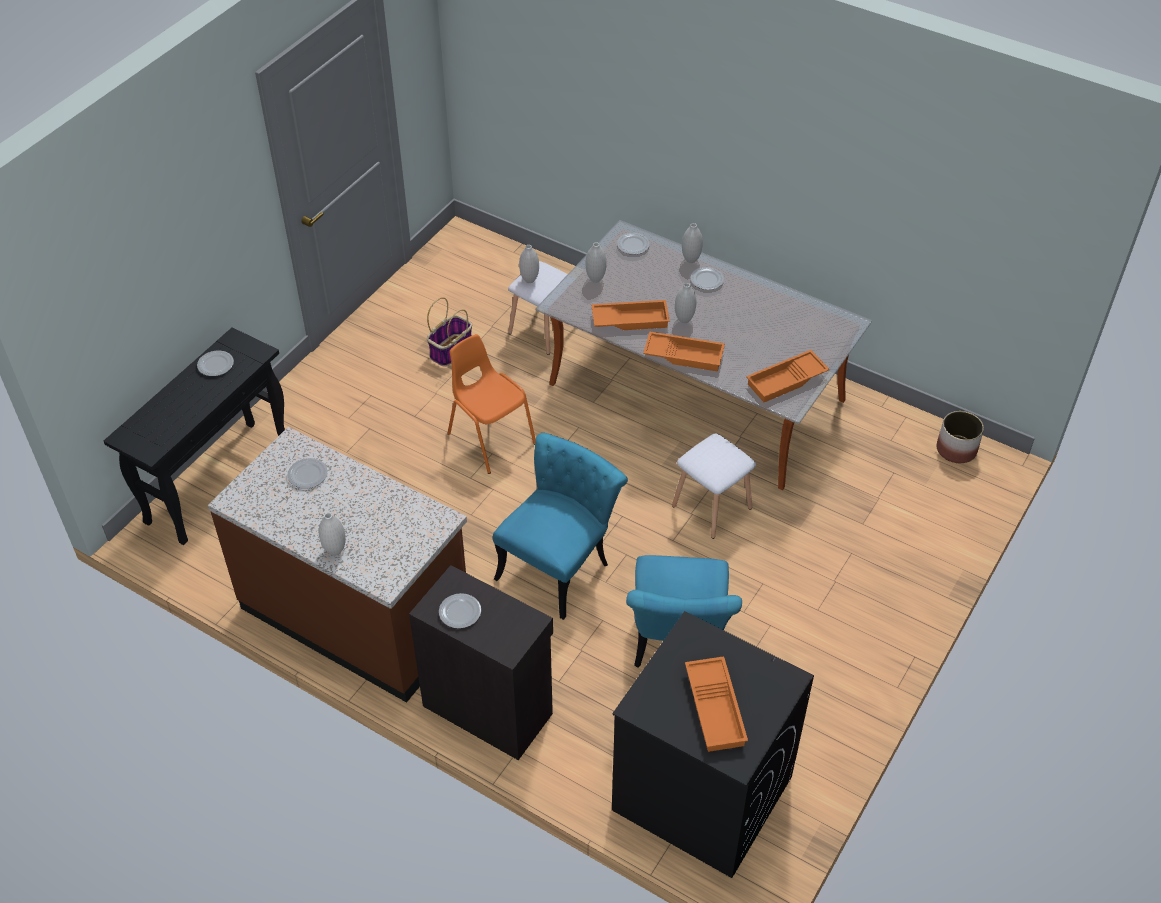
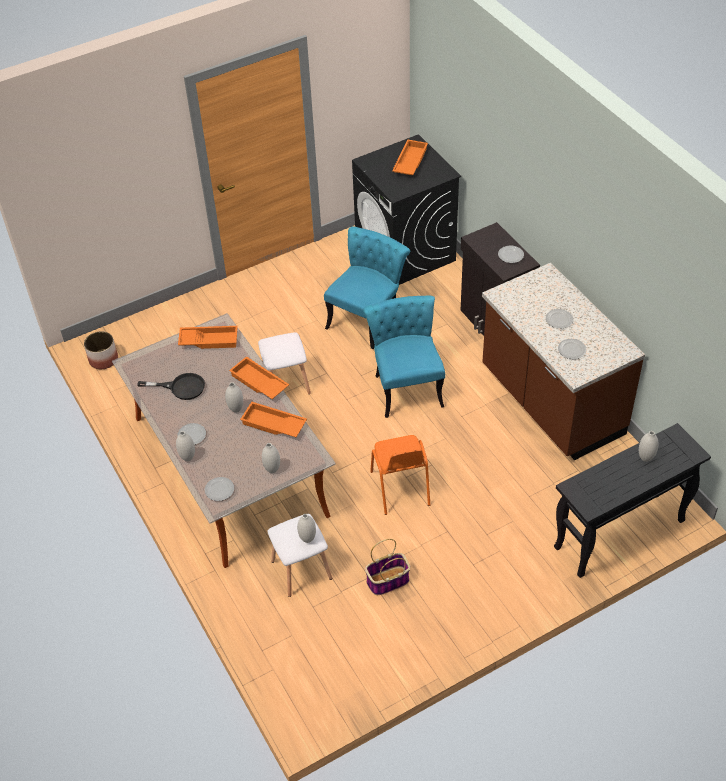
camera: 150 degrees left, 0 degrees up
plate [197,351,234,376] -> plate moved to [546,309,574,329]
white vase [319,513,346,556] -> white vase moved to [639,431,659,462]
turquoise chair [493,433,628,620] -> turquoise chair turned 105 degrees clockwise [363,296,445,418]
none -> black frying pan [137,373,205,400]

